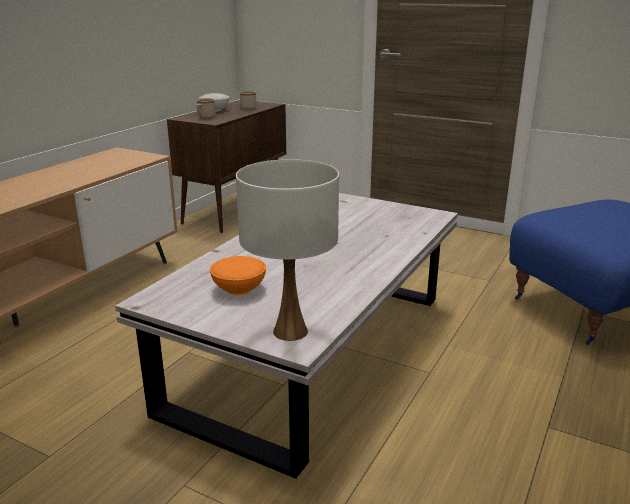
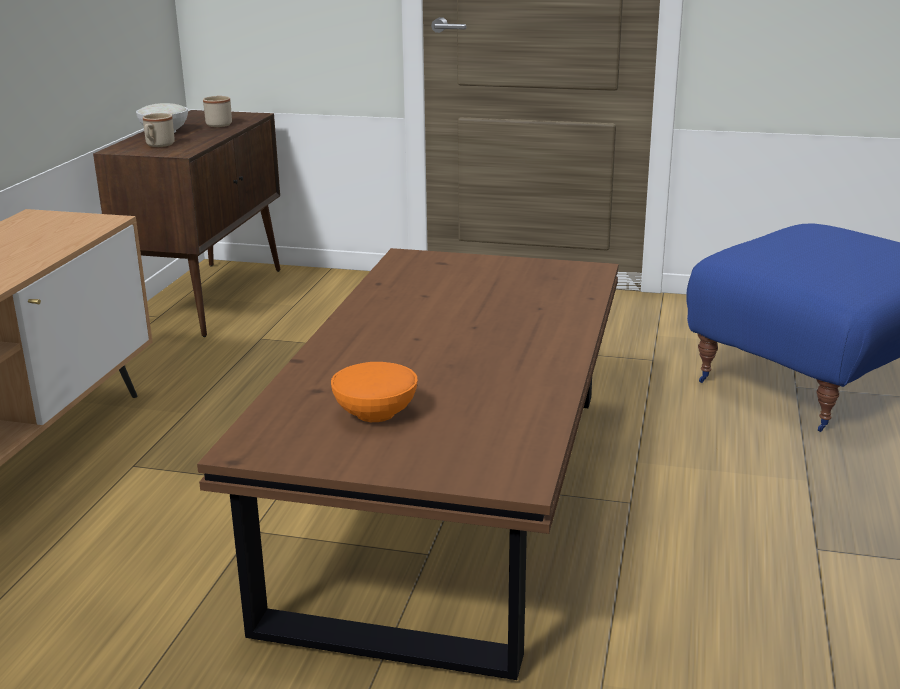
camera: 15 degrees left, 0 degrees up
white coffee table [115,193,458,479] -> brown coffee table [197,248,619,680]
white table lamp [236,159,339,341] -> none

